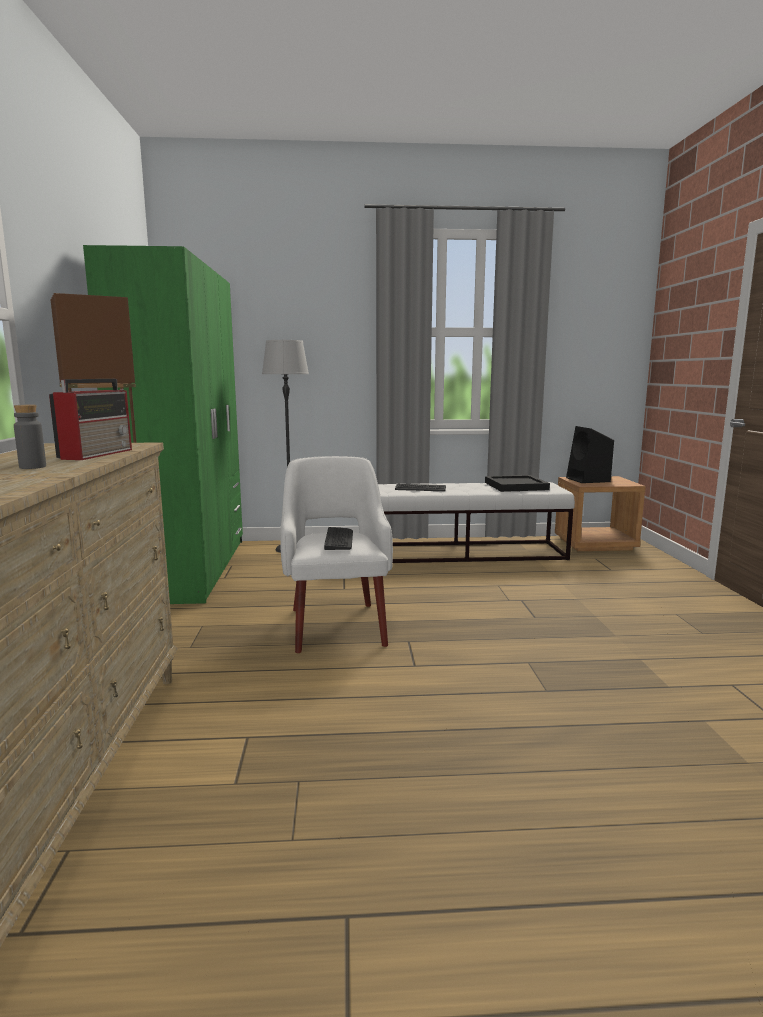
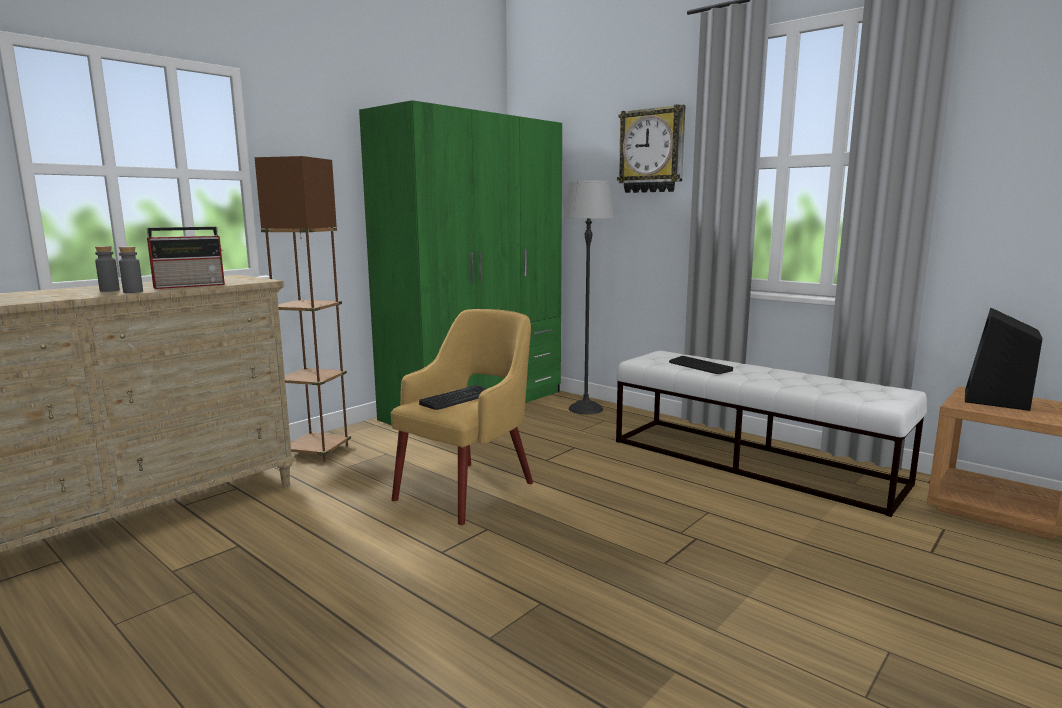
camera: 45 degrees right, 0 degrees up
white armchair [280,456,393,653] -> yellow armchair [391,309,533,525]
black tray [485,475,550,492] -> none
none -> grey bottle [119,246,143,293]
none -> wall clock [617,104,686,193]

